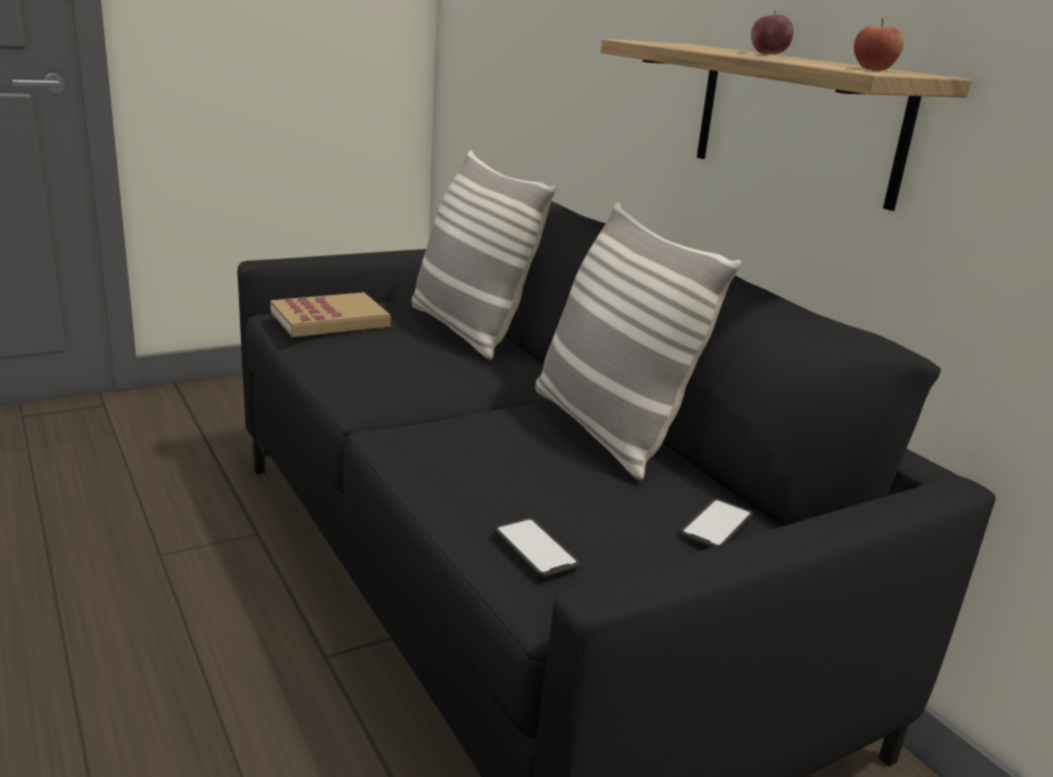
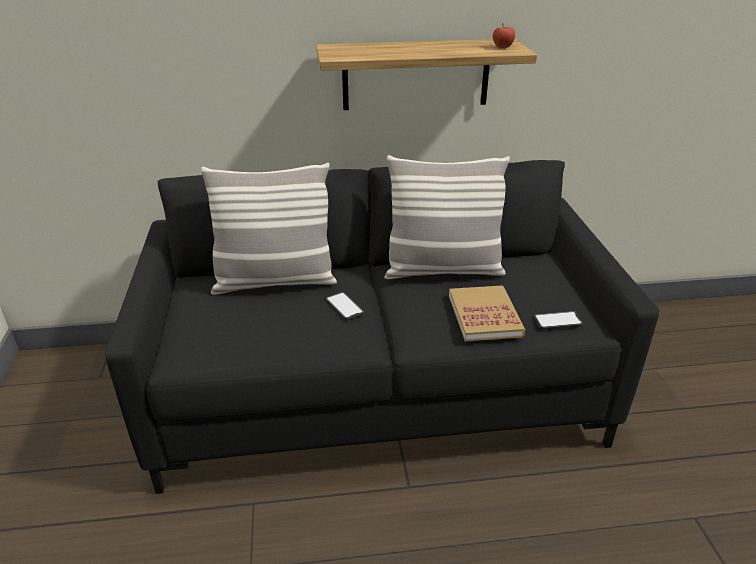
camera: 65 degrees left, 10 degrees up
book [270,292,391,337] -> book moved to [449,285,525,341]
phone [680,498,753,547] -> phone moved to [325,292,364,320]
apple [751,11,794,54] -> none

